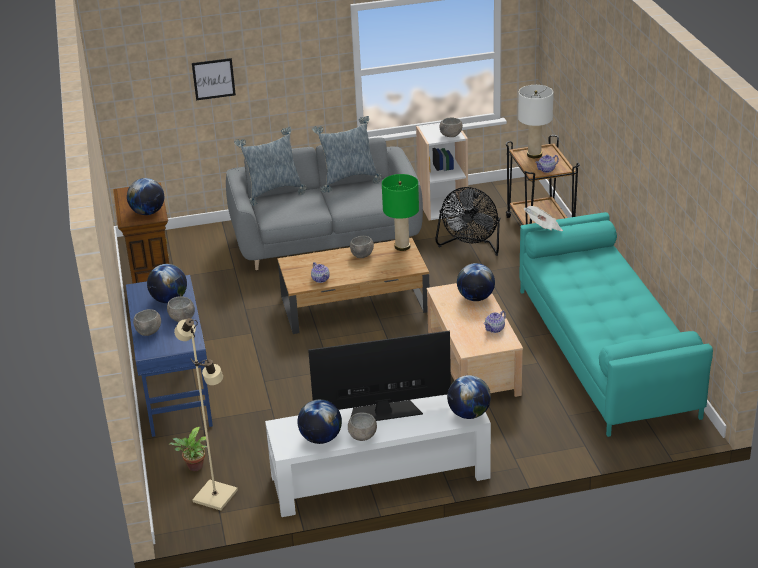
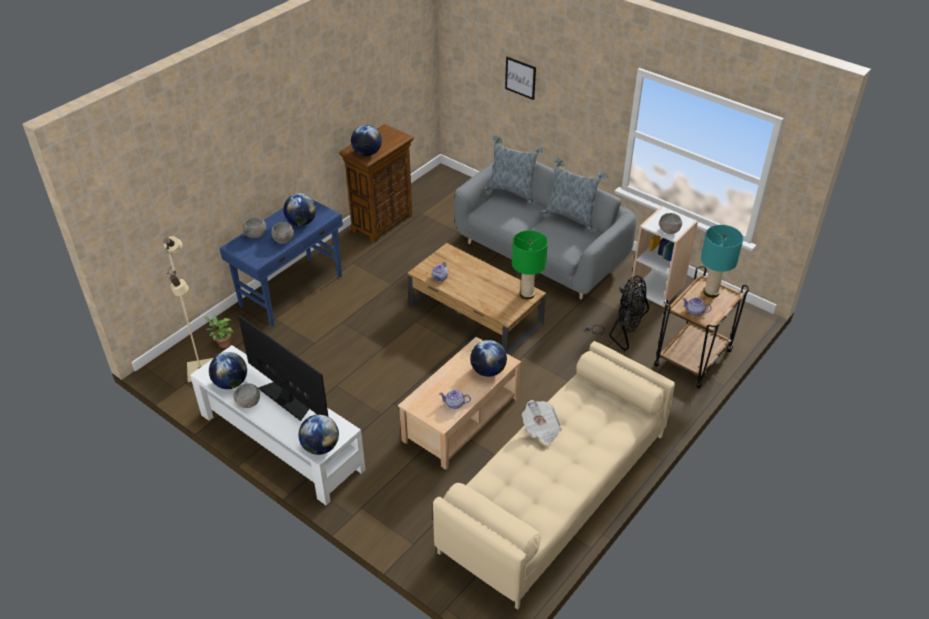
camera: 50 degrees right, 10 degrees up
grey bowl [350,236,374,258] -> none
black fan [435,187,500,256] -> black fan turned 135 degrees counterclockwise [586,276,649,352]
white table lamp [518,85,553,158] -> turquoise table lamp [701,225,743,298]
turquoise sofa [519,212,713,437] -> beige sofa [433,341,675,610]
newspaper [524,206,563,231] -> newspaper moved to [522,400,562,445]

